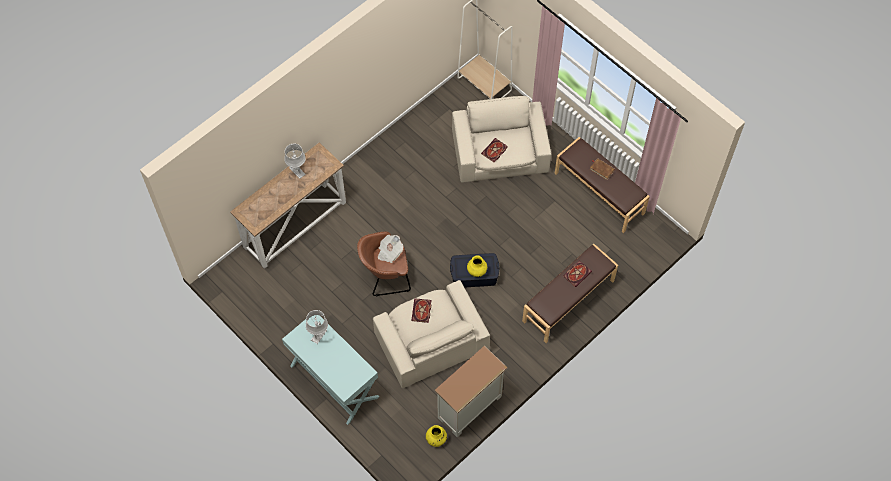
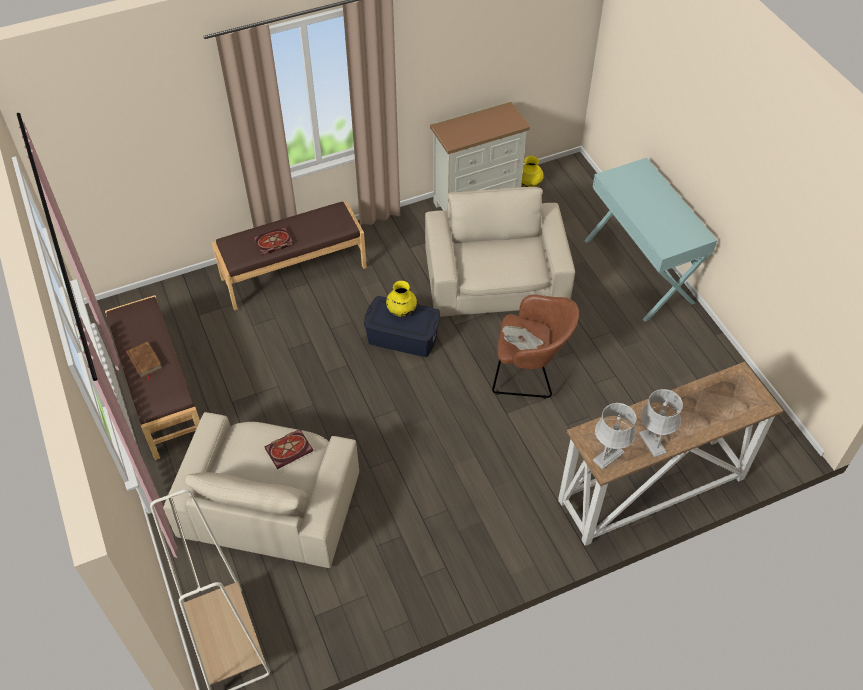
camera: 160 degrees left, 10 degrees down
grey table lamp [306,310,328,344] -> grey table lamp moved to [593,403,637,470]
book [411,298,431,323] -> none

